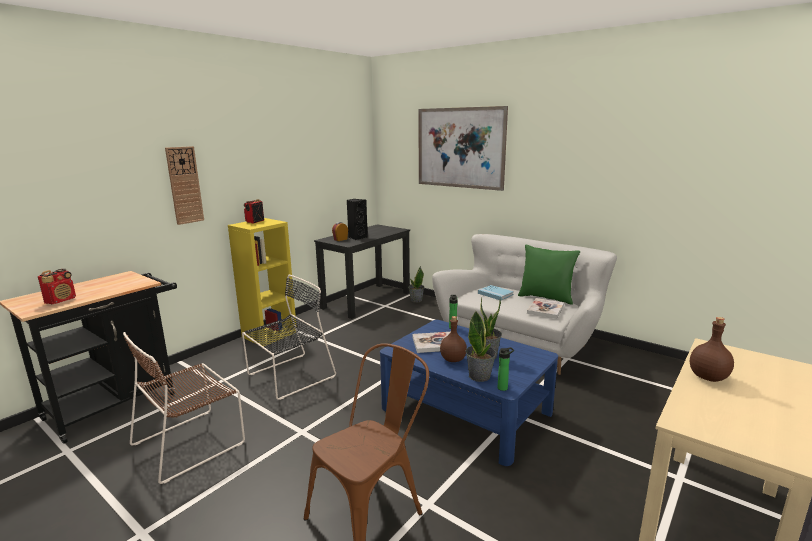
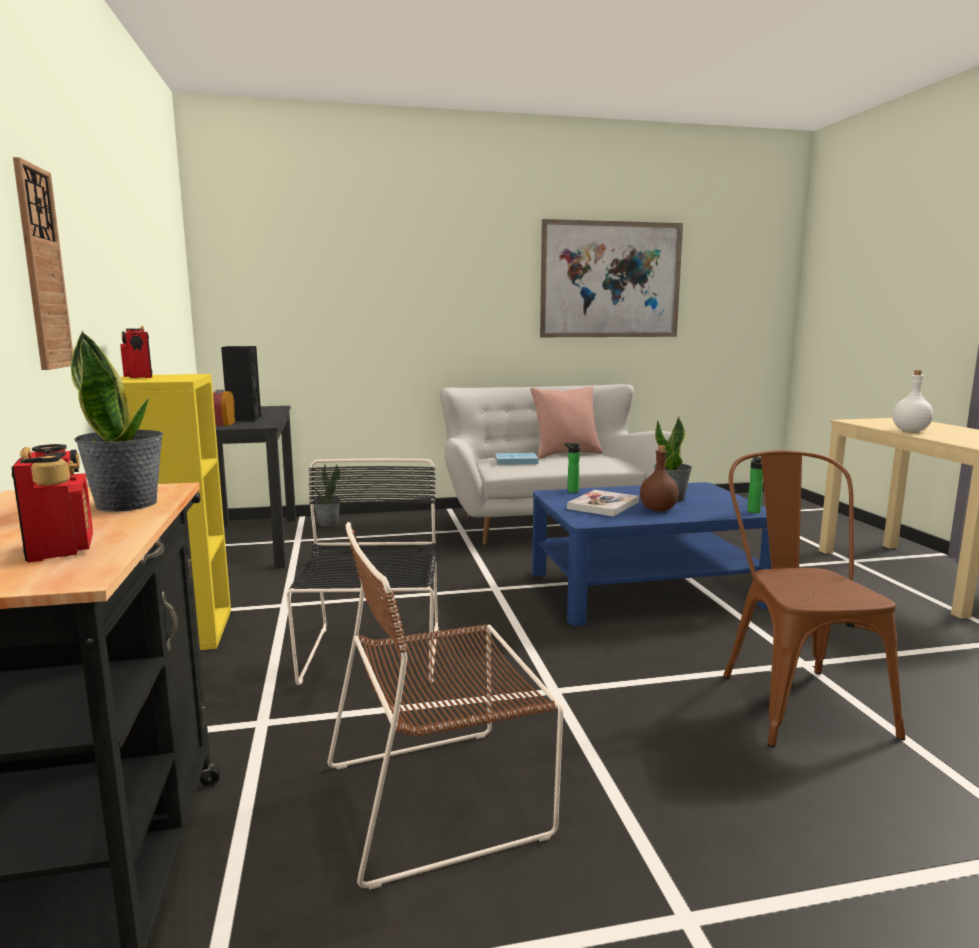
camera: 50 degrees left, 5 degrees down
brown chair [123,332,245,484] -> brown chair turned 75 degrees clockwise [328,522,563,890]
picture [418,106,508,191] -> picture moved to [540,219,683,337]
potted plant [465,311,496,382] -> potted plant moved to [71,331,164,512]
green pillow [518,244,580,305] -> pink pillow [530,386,603,459]
book [527,298,564,319] -> none
brown bottle [690,317,734,382] -> white bottle [893,370,933,431]

